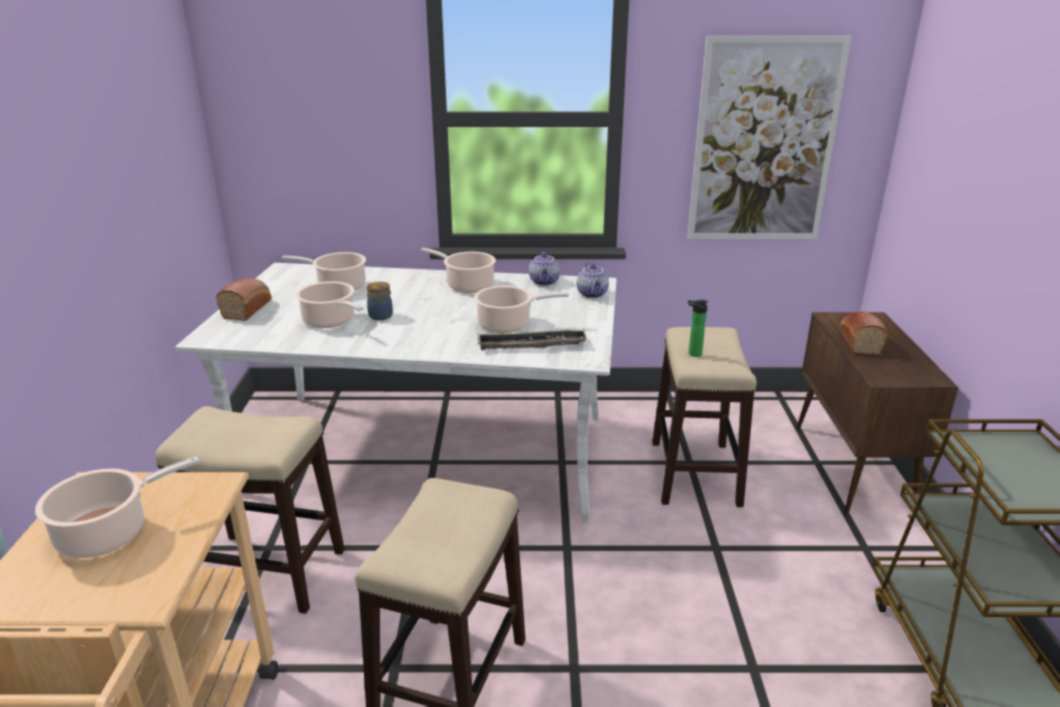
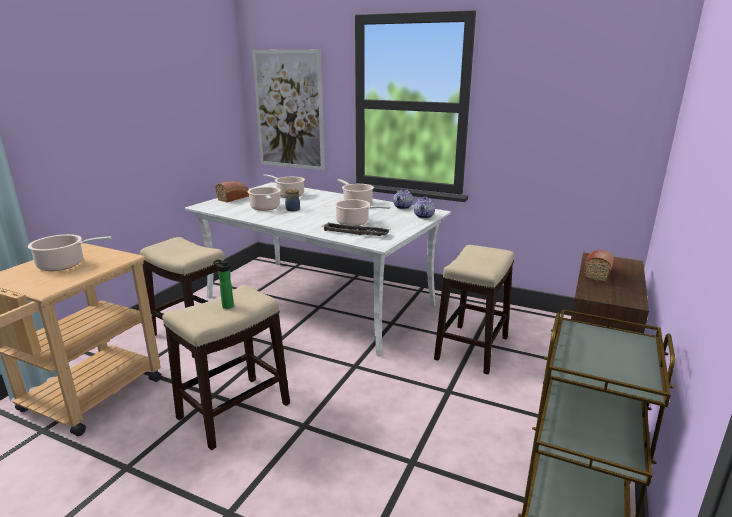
camera: 25 degrees right, 5 degrees down
picture [687,36,852,239] -> picture moved to [252,49,325,170]
bottle [688,300,708,357] -> bottle moved to [213,260,234,309]

